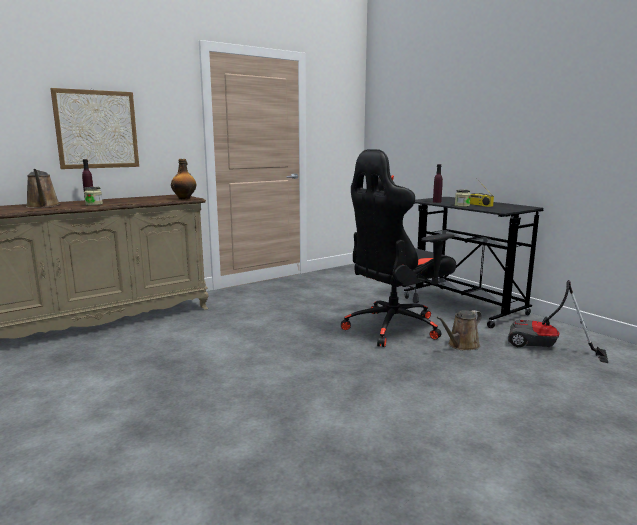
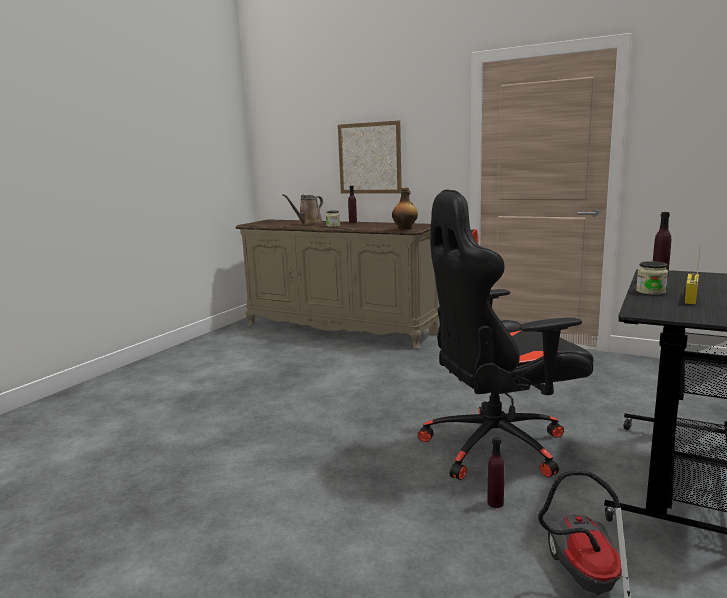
camera: 65 degrees right, 0 degrees up
black office chair [341,149,456,347] -> black office chair turned 45 degrees counterclockwise [418,189,594,480]
brown watering can [437,310,482,351] -> purple bottle [487,437,505,508]

